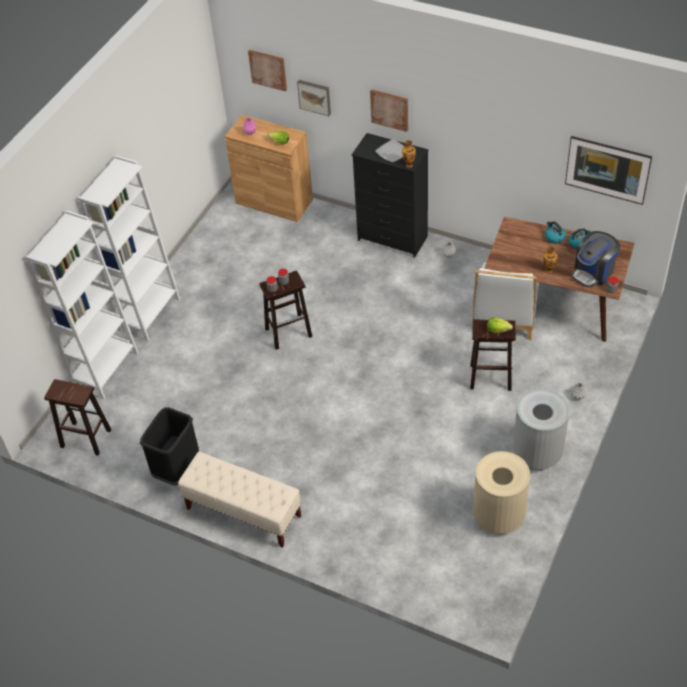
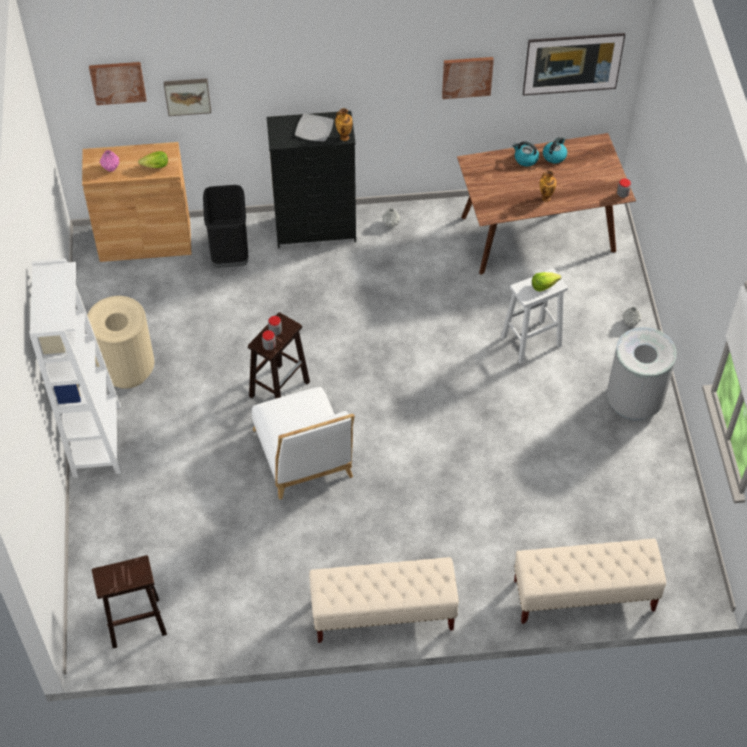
camera: 35 degrees left, 5 degrees up
white bookcase [25,210,139,399] -> none
black trash can [140,408,200,486] -> black trash can moved to [203,185,248,268]
picture [370,89,408,132] -> picture moved to [442,57,494,99]
brown stool [470,319,516,391] -> white stool [501,268,568,364]
white chair [472,262,539,341] -> white chair moved to [252,387,355,500]
beige trash can [473,451,530,534] -> beige trash can moved to [87,296,154,389]
coffee machine [572,231,620,287] -> none
none -> beige bench [514,538,666,624]

